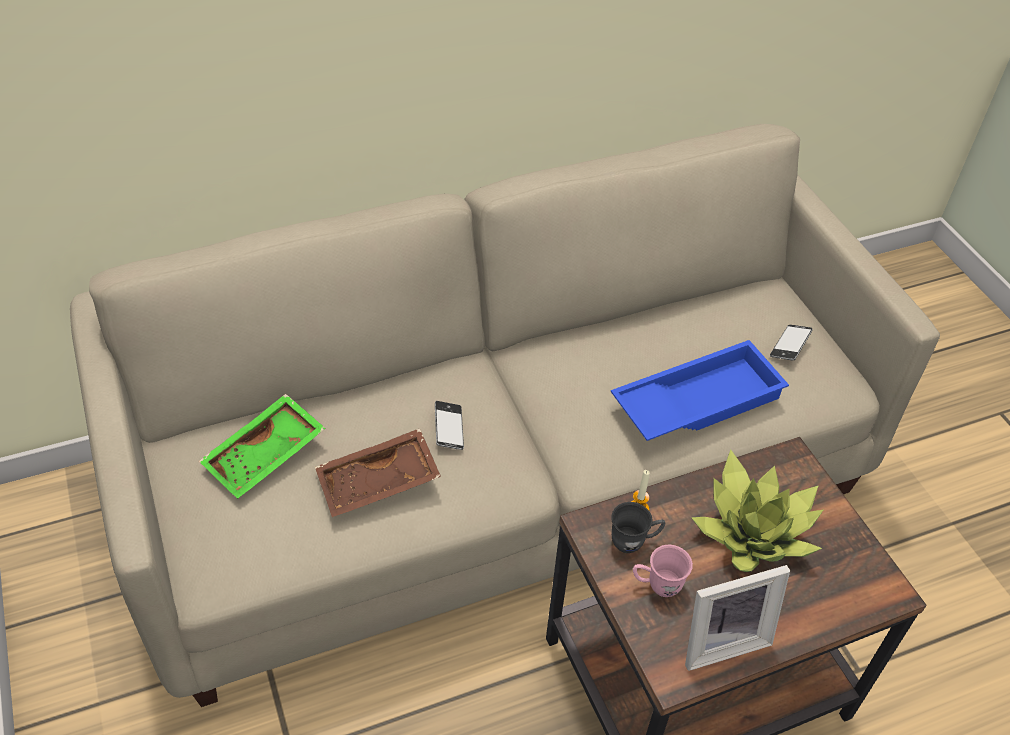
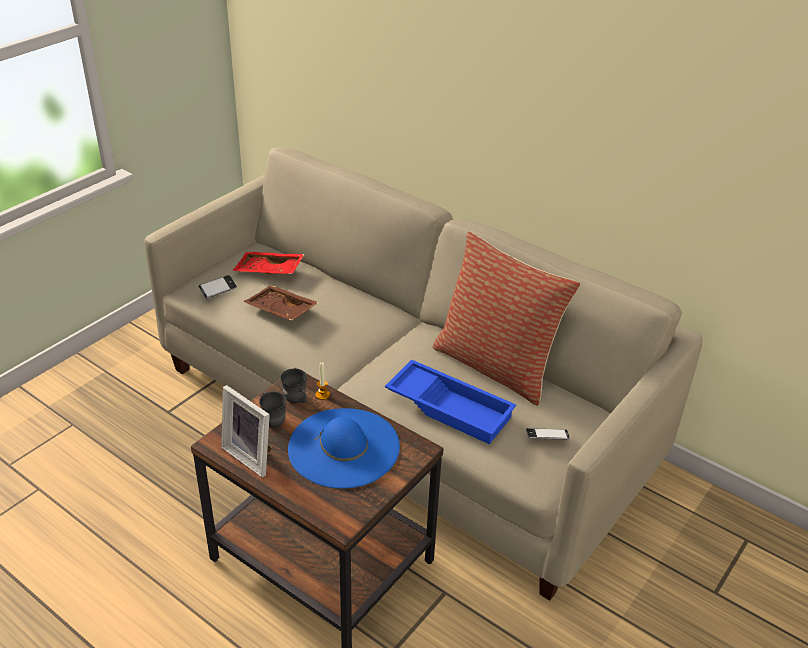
camera: 60 degrees right, 10 degrees down
green tray [199,394,325,499] -> red tray [232,252,305,275]
phone [435,401,464,450] -> phone moved to [198,275,237,298]
pink mug [633,544,693,597] -> grey mug [259,391,287,428]
potted plant [691,449,823,572] -> blue hat [288,408,400,488]
none -> pillow [433,231,580,406]

